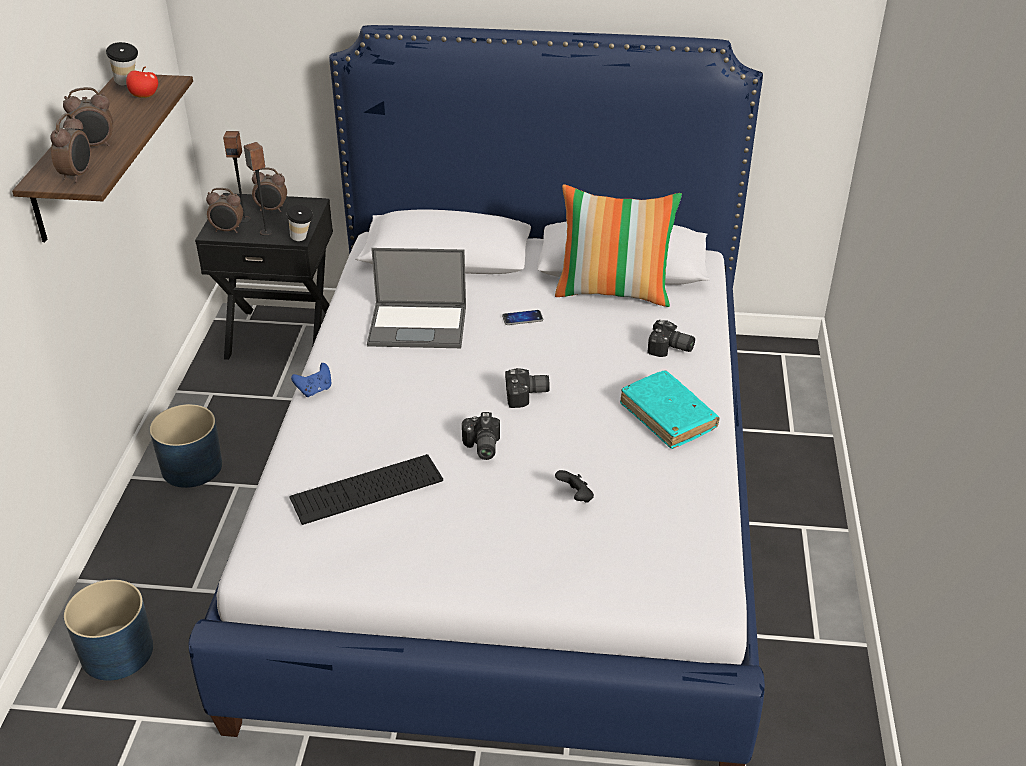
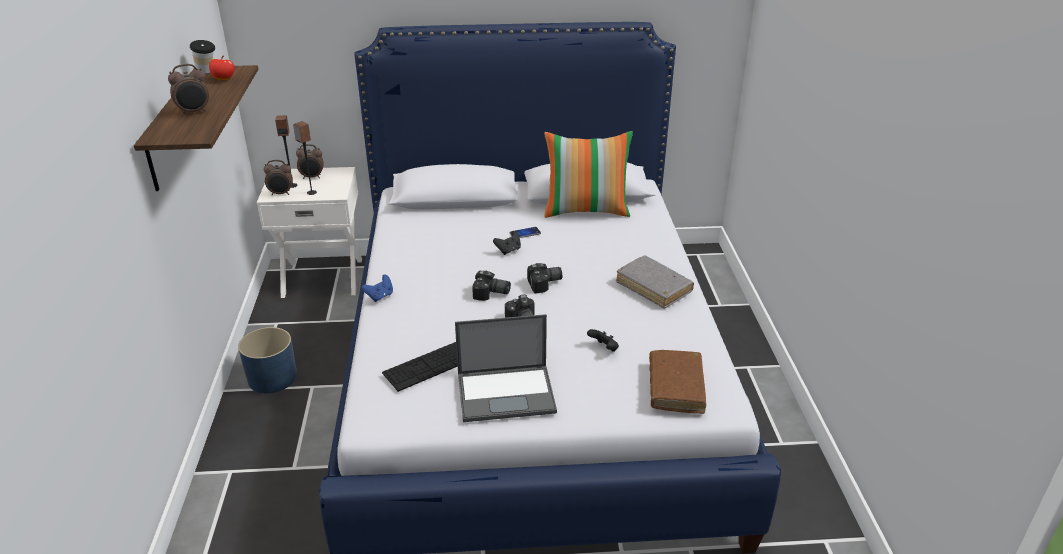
camera: 10 degrees left, 5 degrees down
alarm clock [50,113,91,183] -> none
blue planter [64,580,153,681] -> none
black nightstand [195,193,333,360] -> white nightstand [257,167,362,298]
cup [287,205,313,241] -> none
laptop [367,248,466,348] -> laptop moved to [455,314,557,422]
turquoise book [620,370,720,449] -> grey book [616,256,694,309]
camera [647,320,695,357] -> camera moved to [472,271,511,301]
none -> black game controller [493,231,521,255]
none -> brown book [649,350,706,414]

